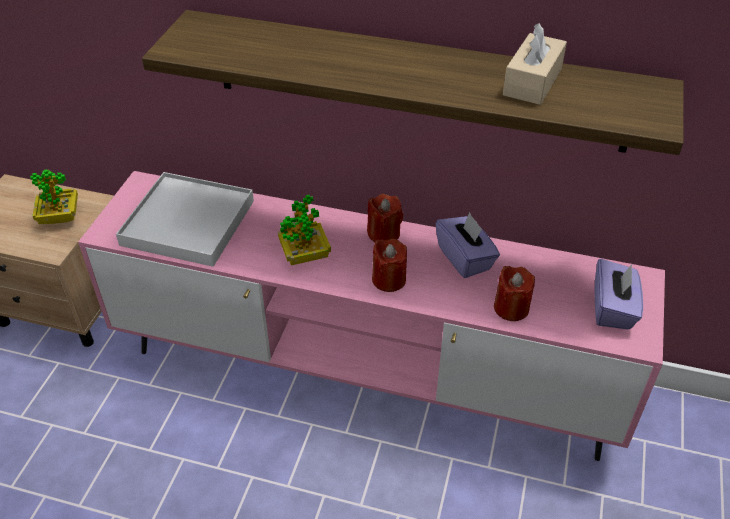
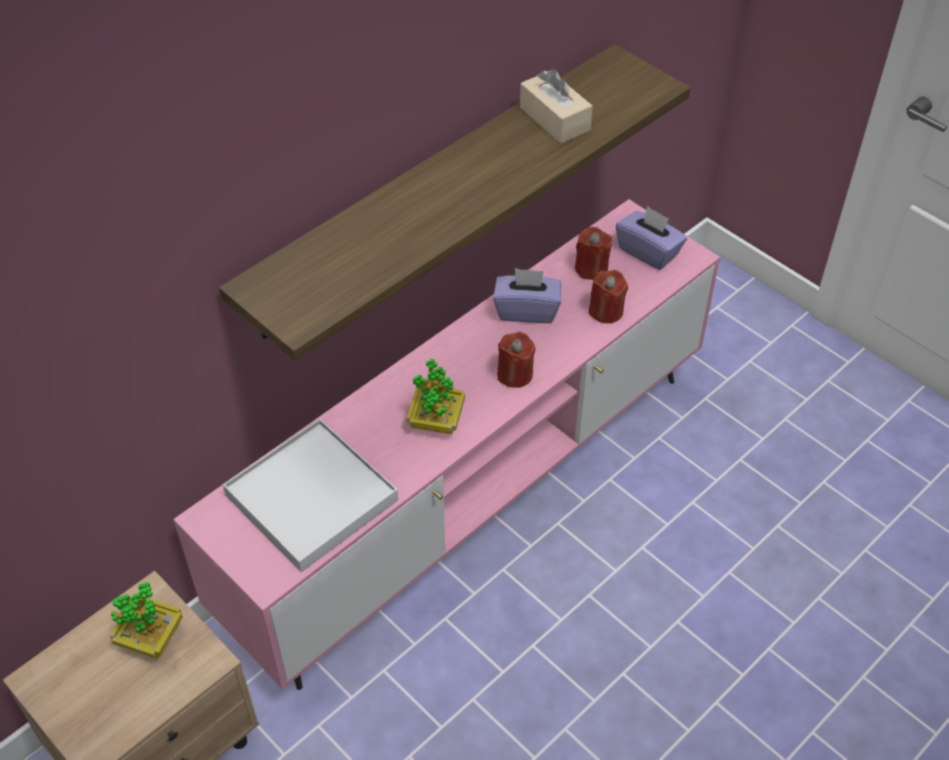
camera: 60 degrees left, 5 degrees up
red candle [367,194,403,242] -> red candle moved to [575,227,612,280]

